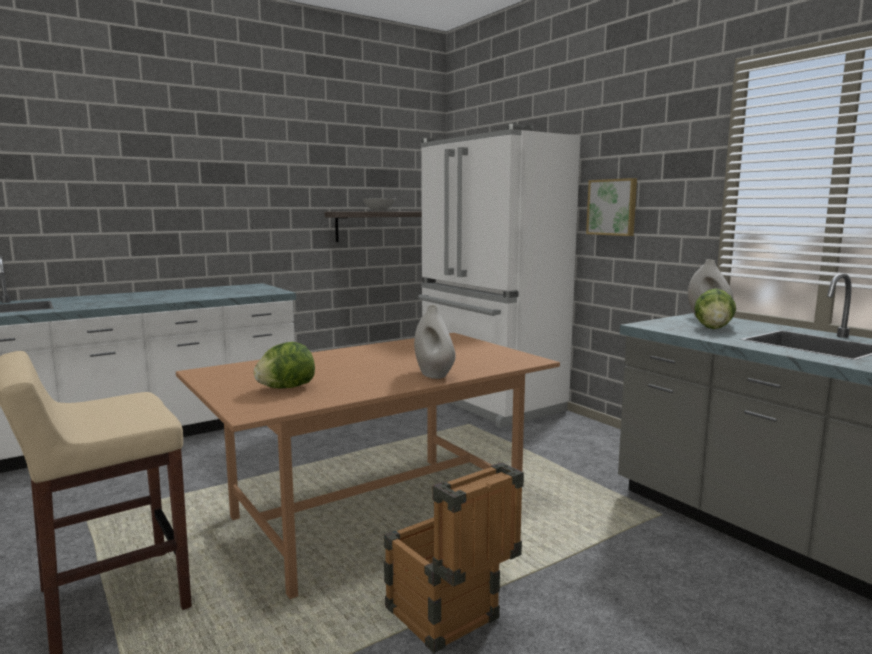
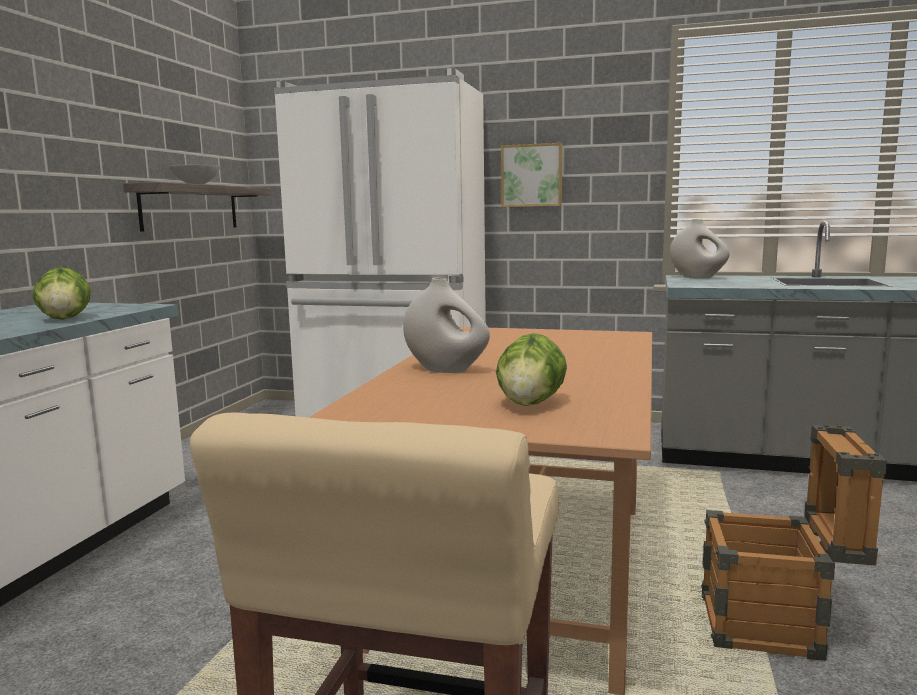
camera: 40 degrees left, 0 degrees up
white vase [414,305,456,379] -> white vase moved to [403,278,490,373]
lettuce [694,288,736,329] -> lettuce moved to [33,267,91,320]

